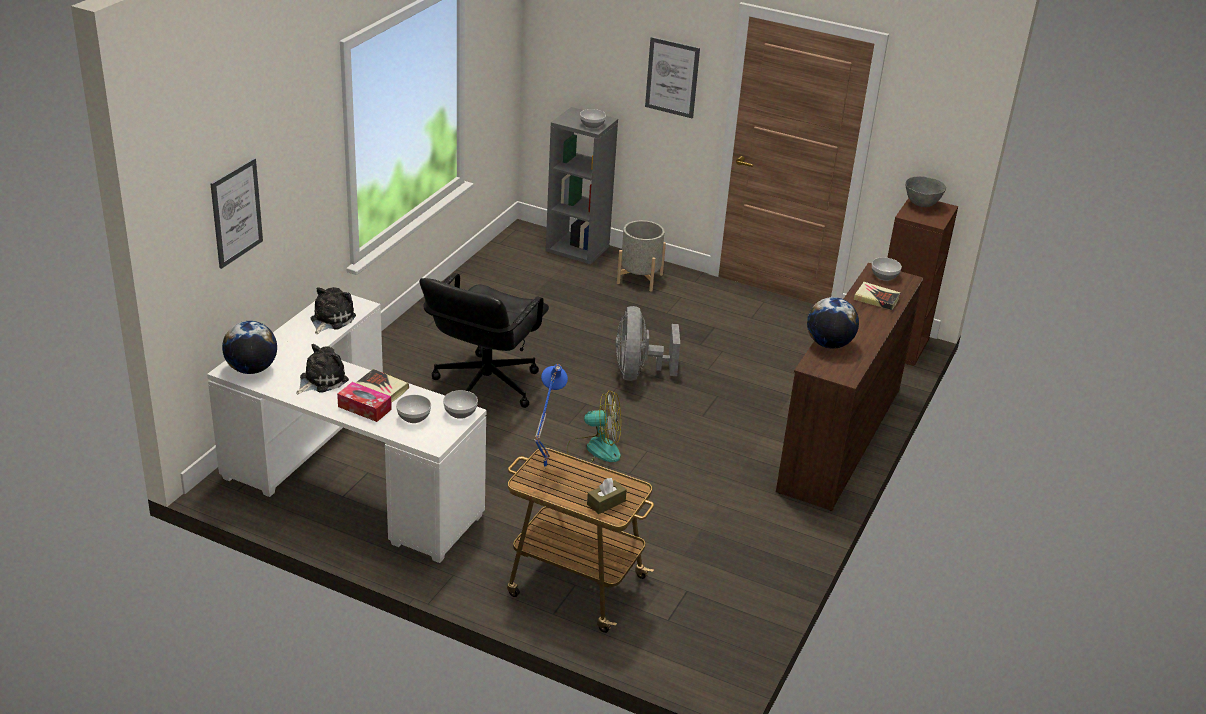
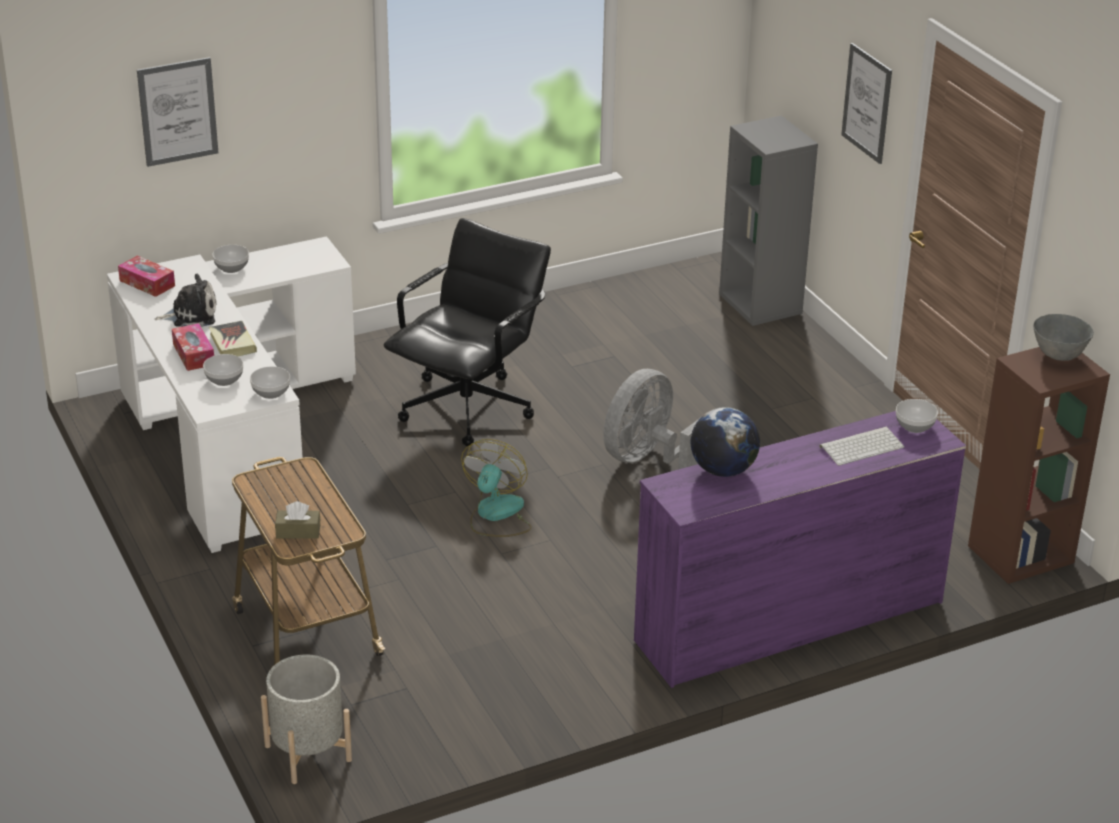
camera: 40 degrees right, 0 degrees up
globe [222,321,277,374] -> tissue box [118,255,175,297]
plush toy [310,287,356,334] -> none
black office chair [419,273,549,408] -> black office chair turned 150 degrees clockwise [384,218,551,447]
blue table lamp [534,364,568,468] -> none
fan [567,391,621,463] -> fan turned 120 degrees counterclockwise [461,439,532,537]
bowl [580,109,606,128] -> bowl moved to [212,245,249,273]
grey planter [617,220,666,292] -> grey planter moved to [261,654,352,784]
brown dresser [776,263,923,511] -> purple dresser [634,411,966,688]
book [853,282,900,310] -> keyboard [819,427,904,466]

